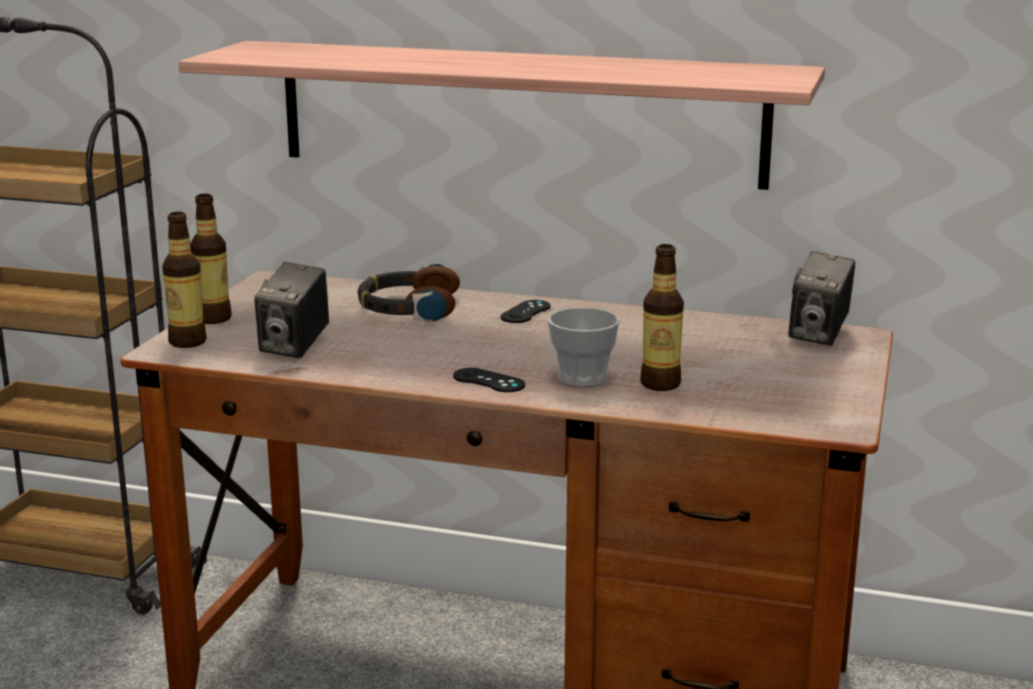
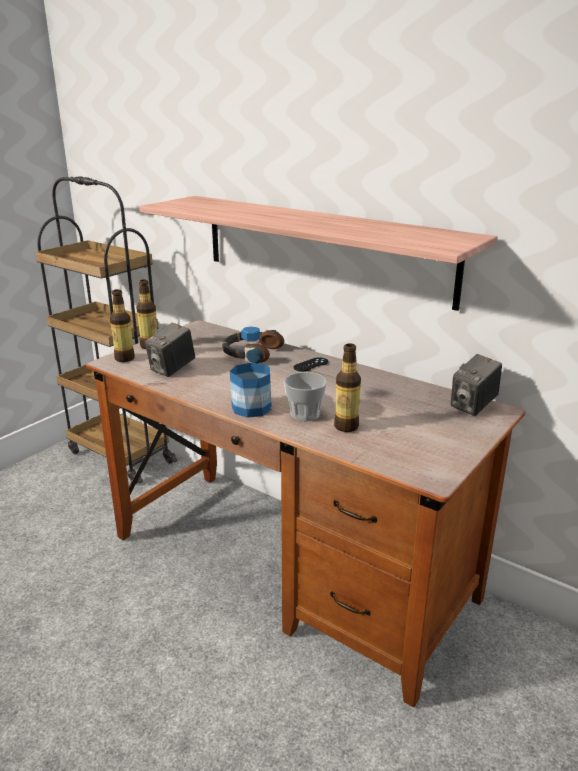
camera: 20 degrees right, 5 degrees up
black game controller [453,368,525,392] -> bottle [230,327,272,418]

